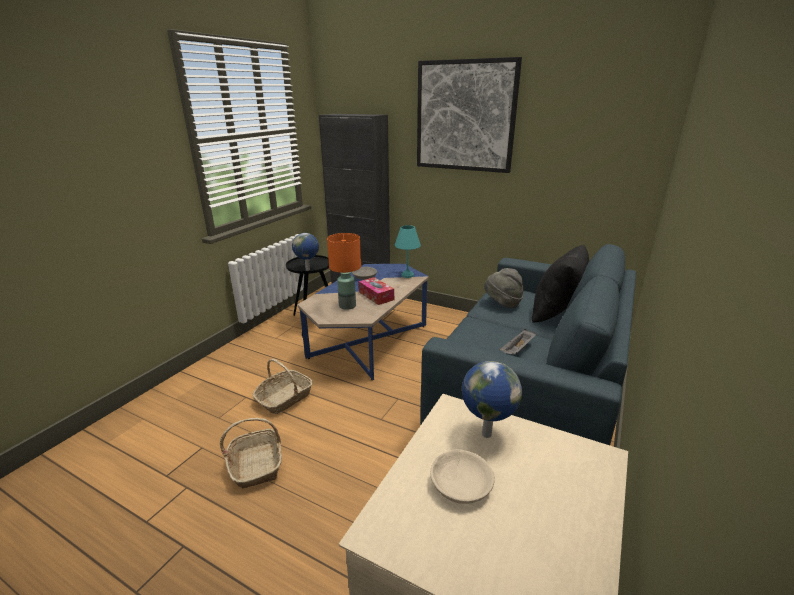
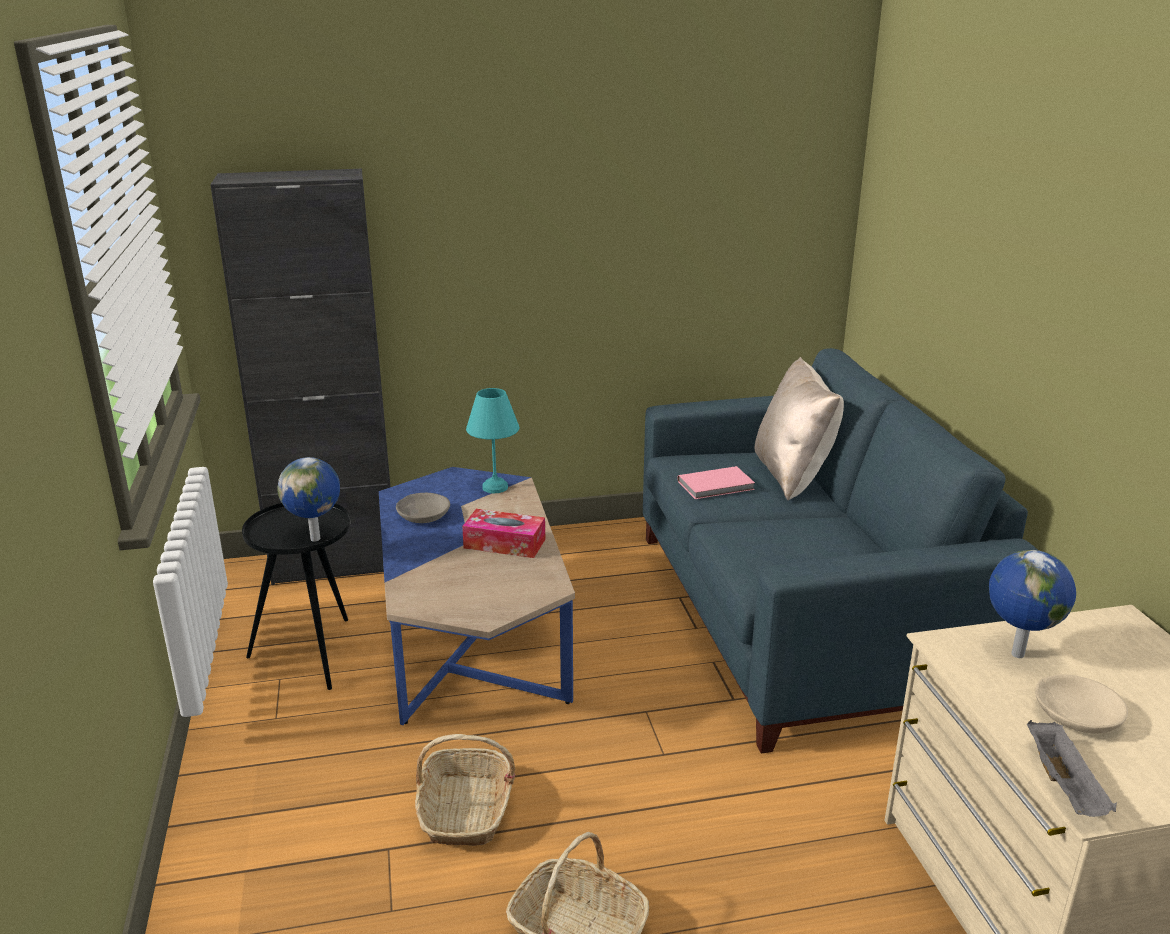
camera: 40 degrees left, 0 degrees up
orange table lamp [327,233,361,310] -> none
picture [417,57,522,173] -> none
grey hat [484,268,523,308] -> pink book [678,466,755,499]
grey tray [500,329,536,355] -> grey tray moved to [1027,720,1117,817]
black pillow [532,244,589,323] -> beige pillow [754,357,844,501]

